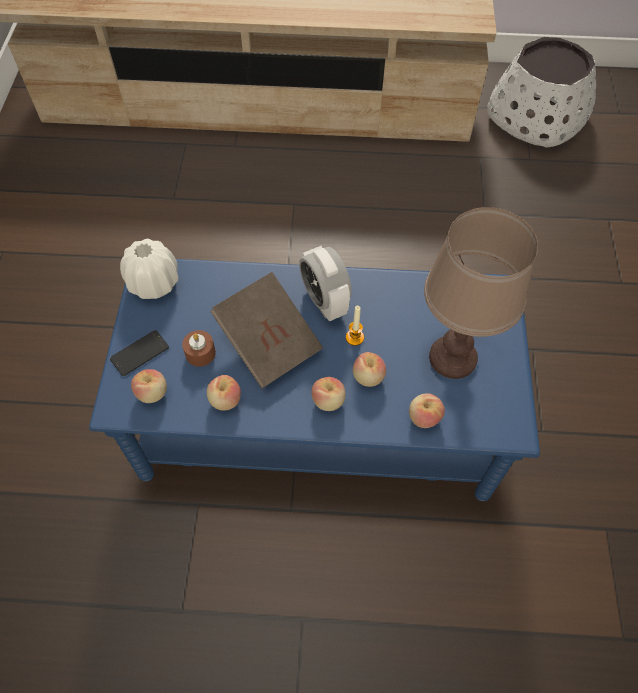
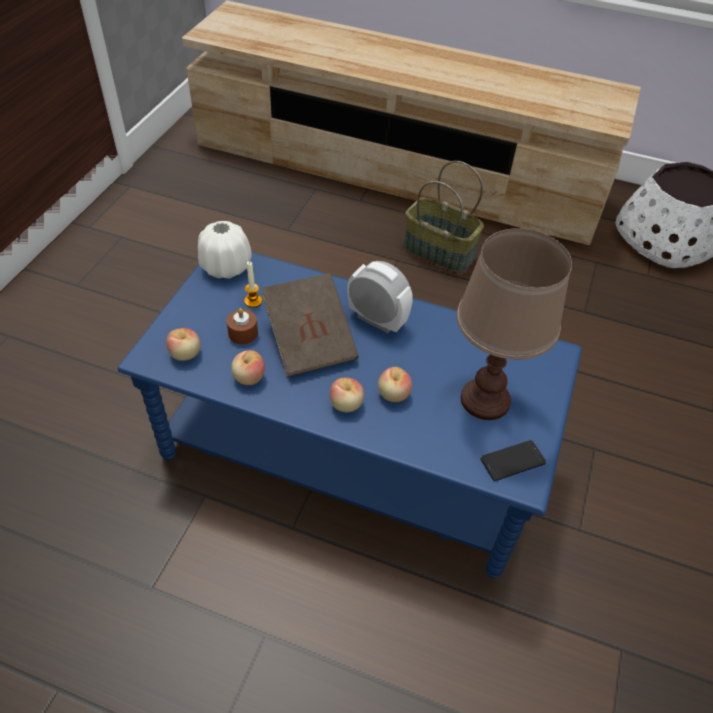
camera: 15 degrees right, 10 degrees down
phone [110,330,169,376] -> phone moved to [480,440,546,481]
alarm clock [299,246,352,322] -> alarm clock turned 135 degrees clockwise [348,261,413,333]
candle [346,306,364,346] -> candle moved to [244,261,262,307]
apple [409,393,445,428] -> none
none -> basket [403,161,484,273]

